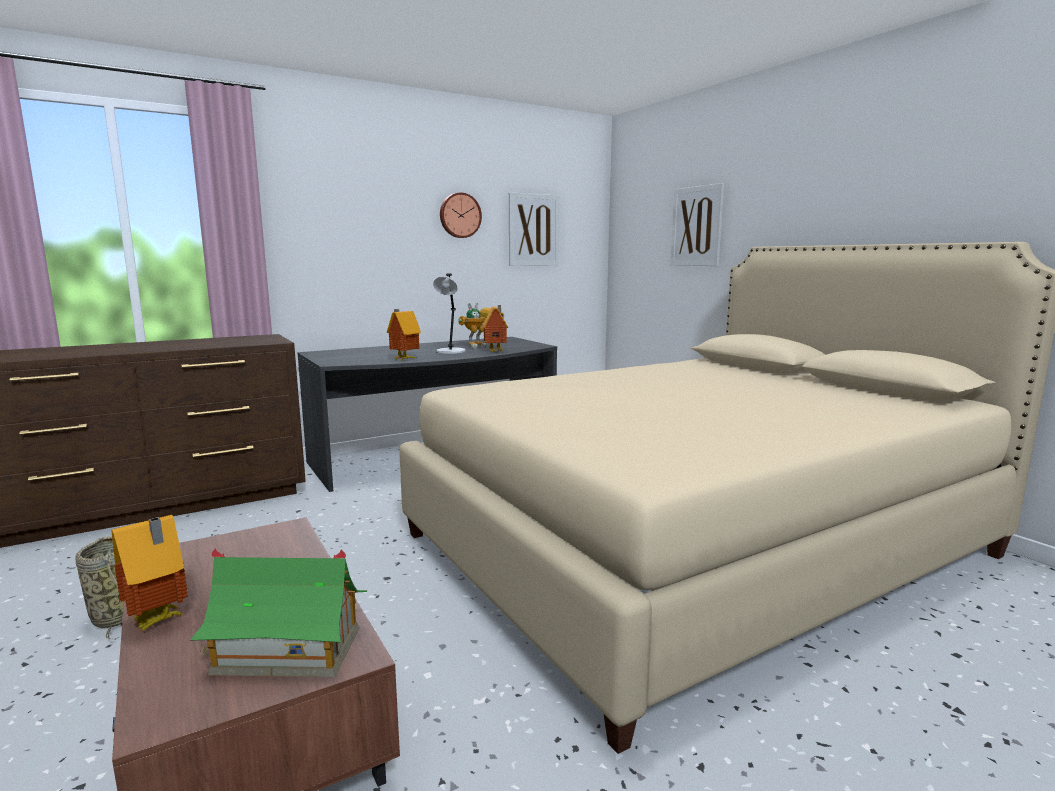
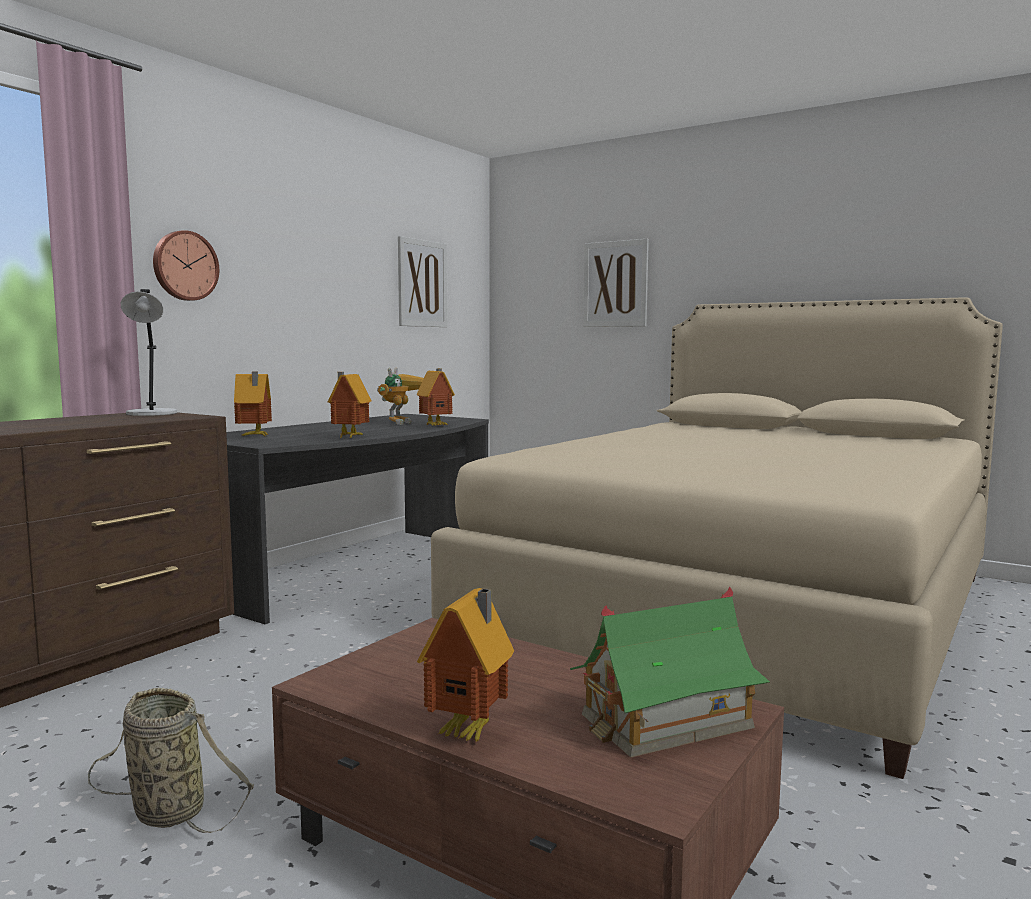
camera: 25 degrees left, 5 degrees down
grey table lamp [433,273,466,354] -> grey table lamp moved to [121,289,177,416]
wall clock [440,192,482,238] -> wall clock moved to [153,230,219,301]
none -> toy house [234,371,272,436]

